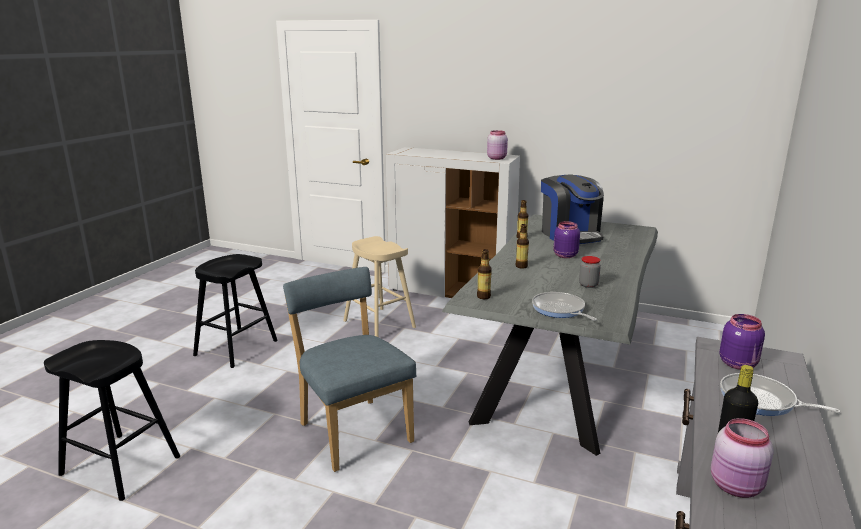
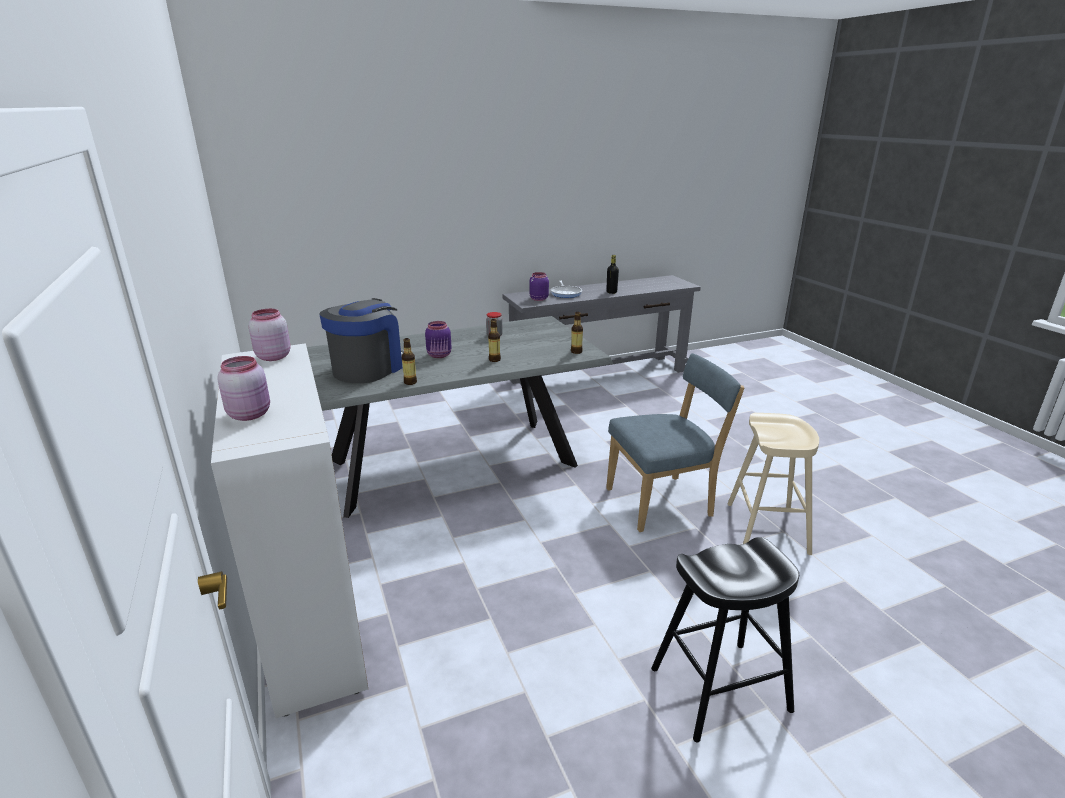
camera: 135 degrees left, 5 degrees up
black stool [44,340,180,501] -> none
blue chair [283,267,417,472] -> blue chair turned 120 degrees counterclockwise [606,353,744,532]
beige stool [343,236,416,337] -> beige stool moved to [727,413,819,555]
frying pan [532,292,597,321] -> none
pink jar [711,418,774,498] -> pink jar moved to [217,356,270,421]

